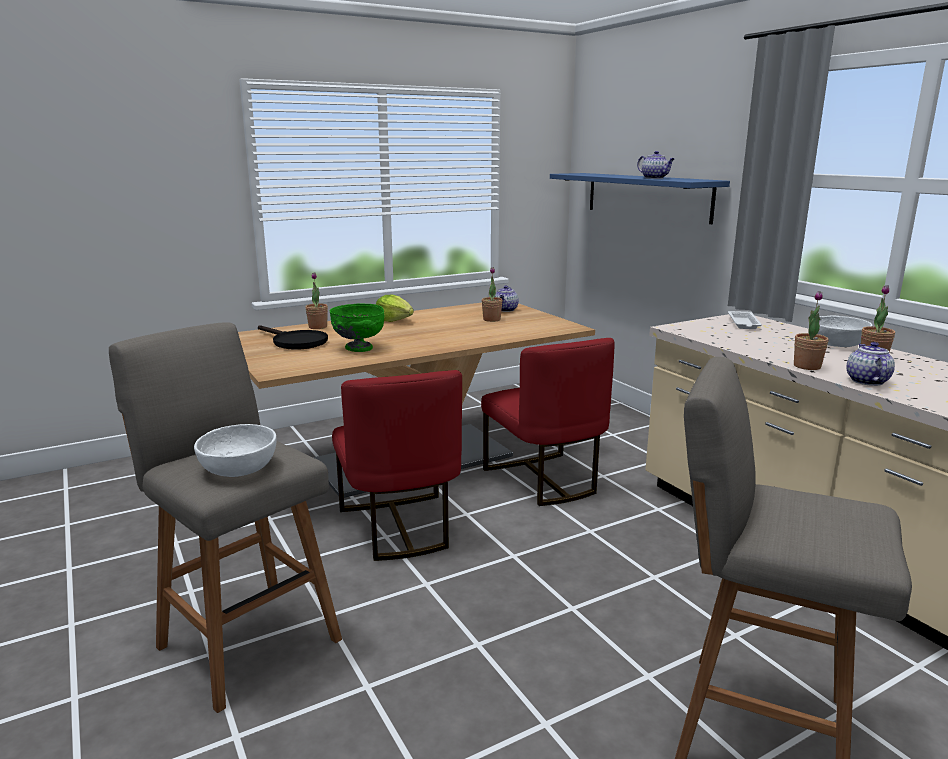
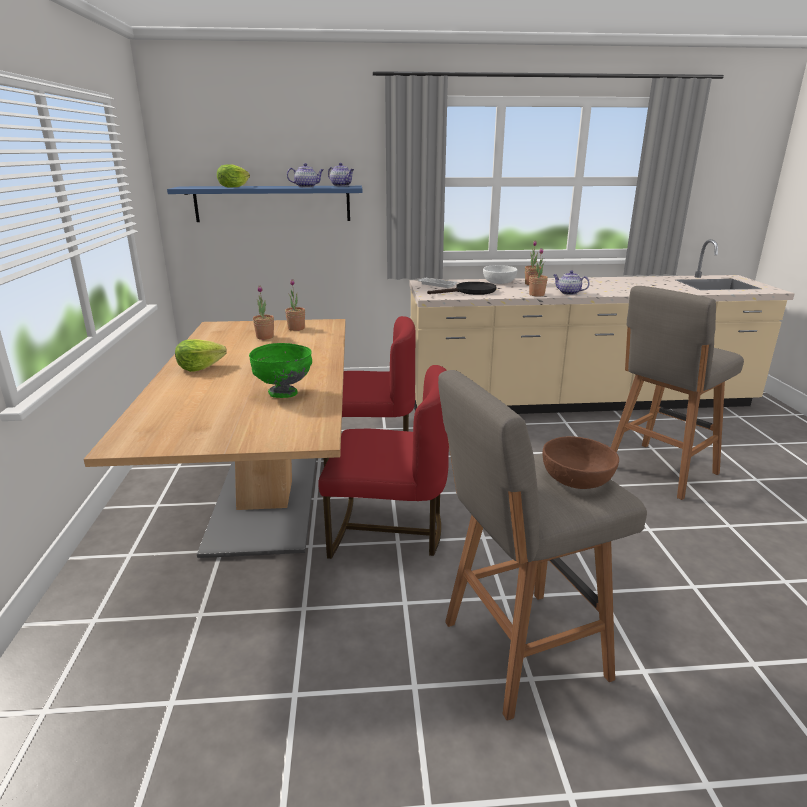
camera: 65 degrees left, 5 degrees up
white bowl [194,424,276,477] -> brown bowl [542,436,619,489]
black frying pan [258,325,328,350] -> black frying pan moved to [427,282,496,295]
potted plant [305,272,328,329] -> potted plant moved to [285,279,305,331]
teapot [495,285,519,312] -> teapot moved to [328,163,354,186]
none -> lettuce [217,164,250,188]

